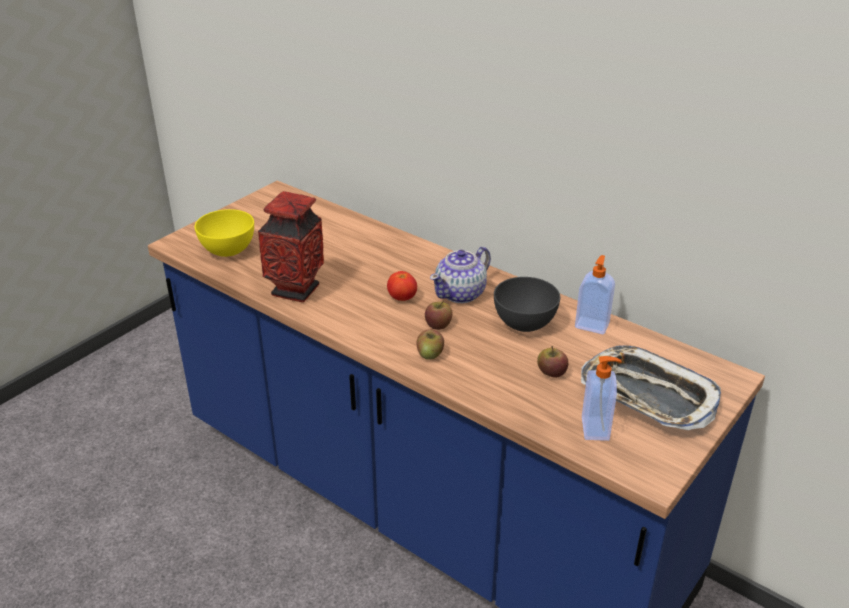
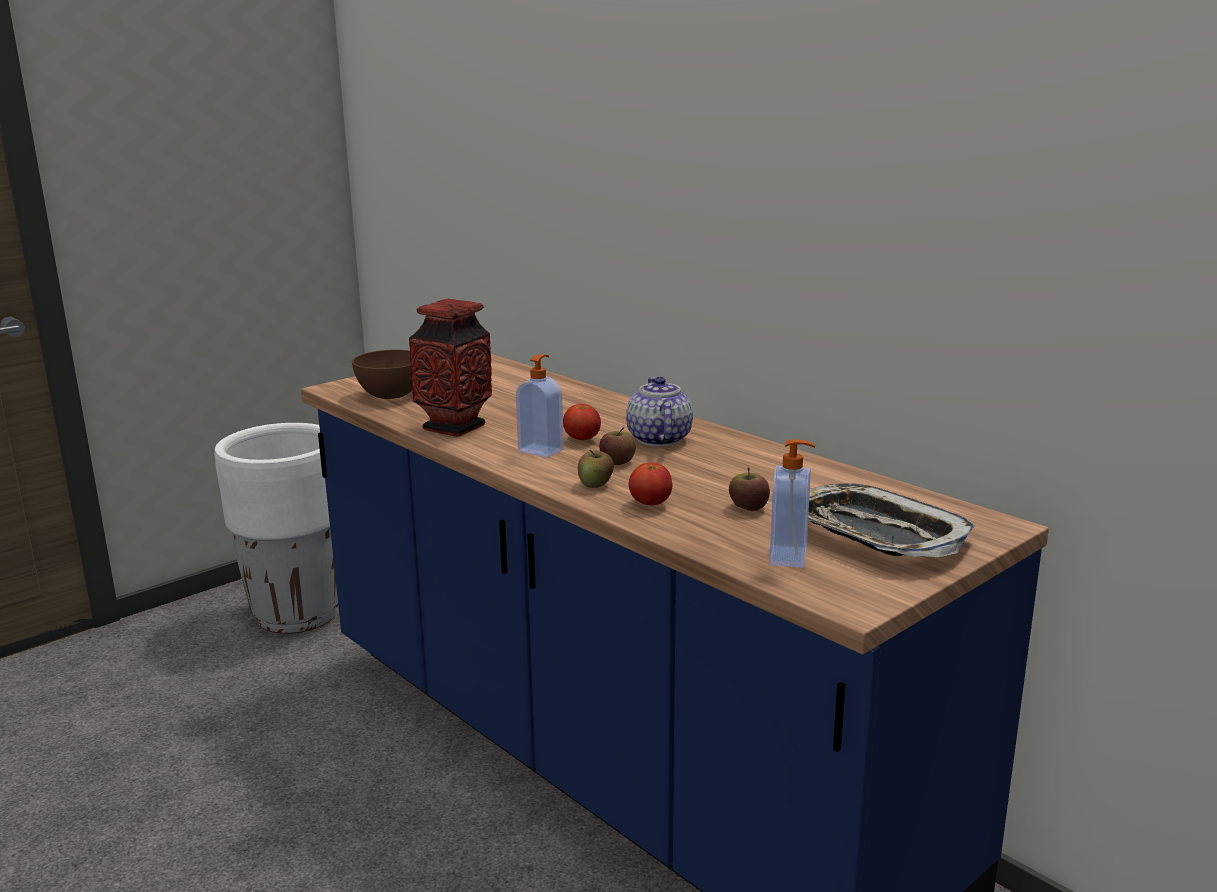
camera: 10 degrees right, 15 degrees down
yellow bowl [194,209,254,257] -> brown bowl [352,350,412,399]
teapot [430,247,491,303] -> teapot turned 120 degrees clockwise [626,377,693,446]
grey bowl [494,277,560,332] -> none
soap dispenser [575,255,615,334] -> soap dispenser moved to [516,354,564,458]
none -> white planter [214,423,338,633]
none -> tomato [629,462,672,505]

